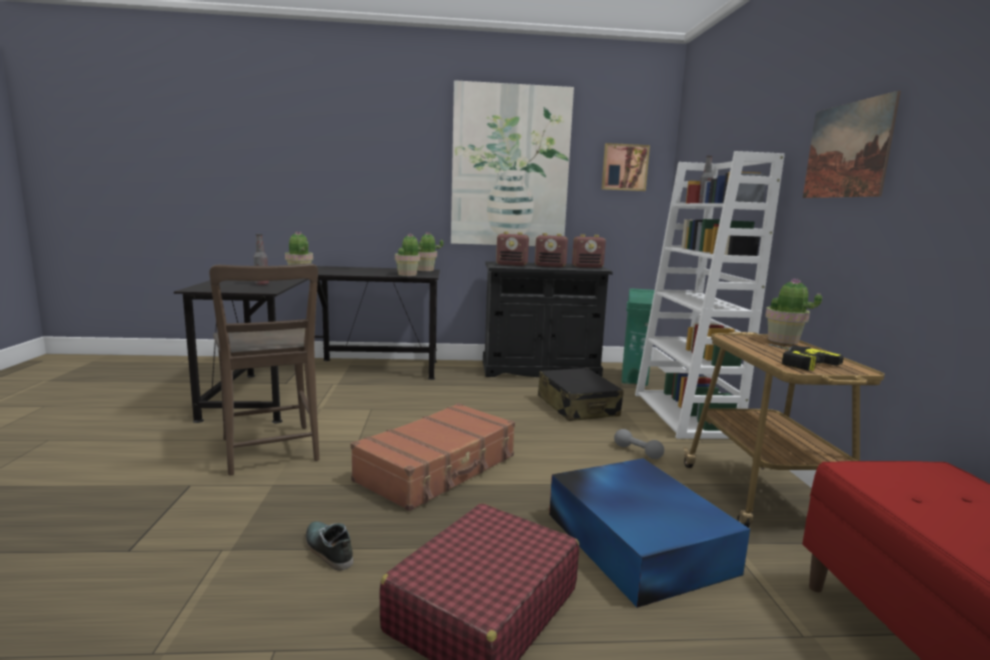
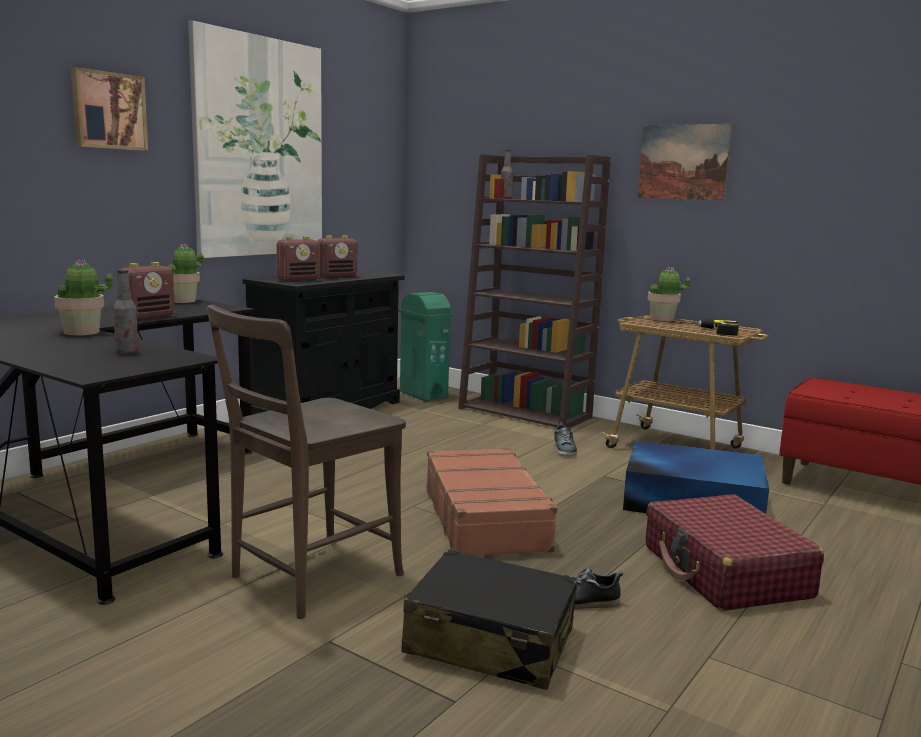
camera: 50 degrees left, 0 degrees up
brown chair [209,263,319,475] -> brown chair turned 120 degrees clockwise [207,305,406,619]
potted plant [395,233,423,276] -> none
black suitcase [538,368,624,421] -> black suitcase moved to [402,549,578,690]
radio [572,234,606,268] -> radio moved to [117,262,175,321]
picture [602,143,650,191] -> picture moved to [71,67,148,151]
grey dumbbell [614,429,664,459] -> shoe [554,422,577,457]
white bookcase [635,151,785,439] -> brown bookcase [458,154,611,428]

